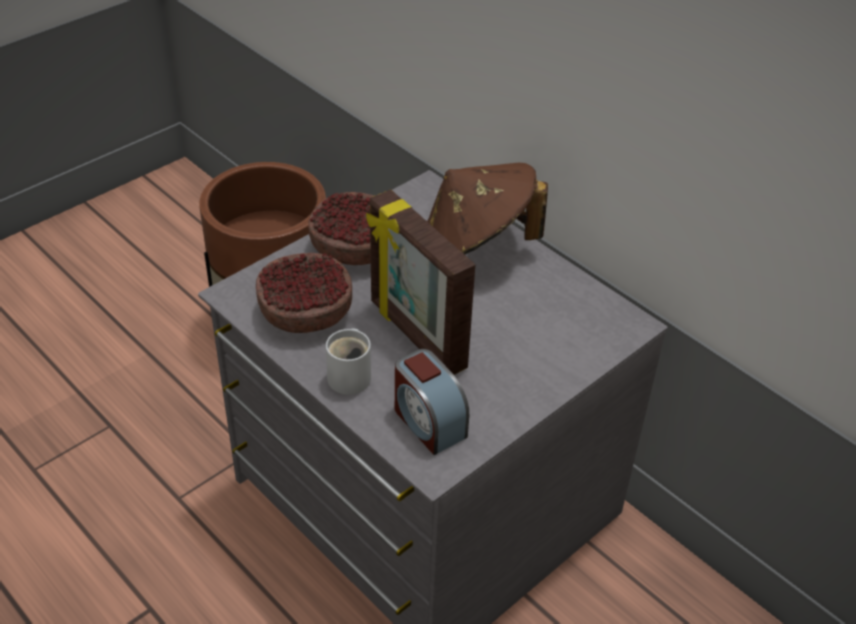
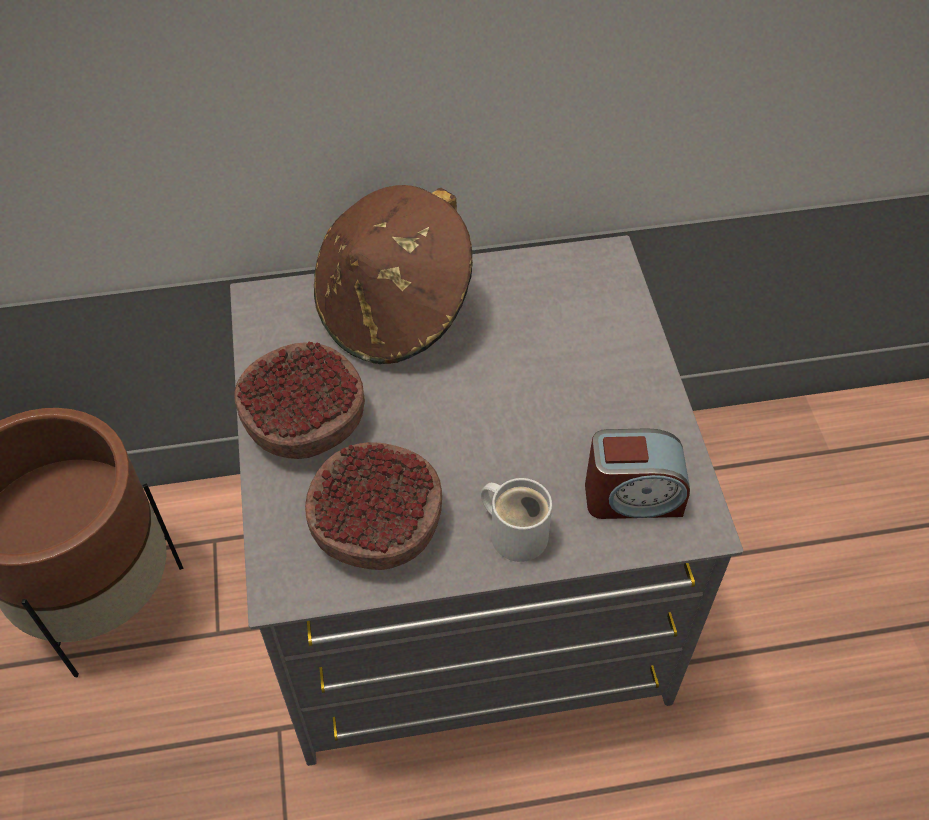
camera: 55 degrees left, 10 degrees up
picture frame [366,189,475,375] -> none

